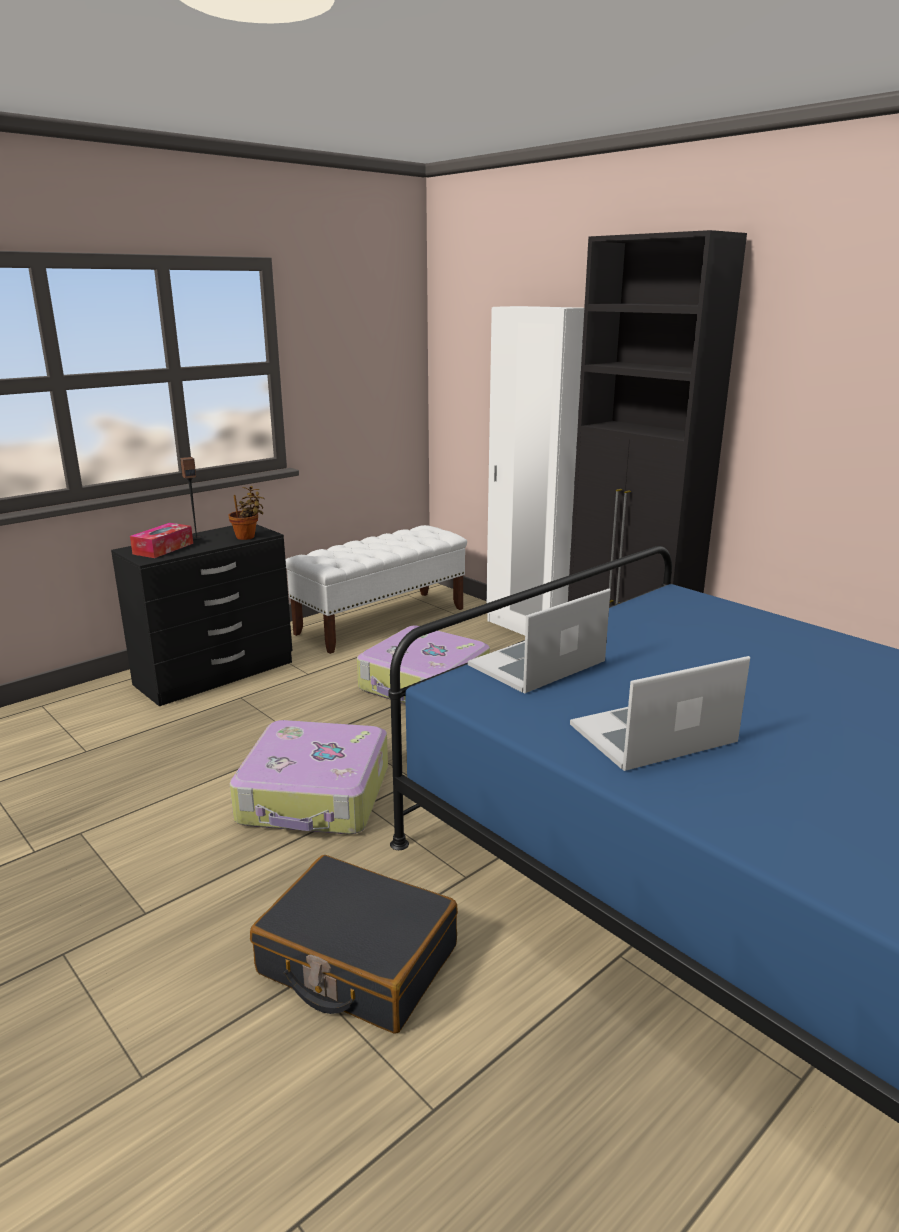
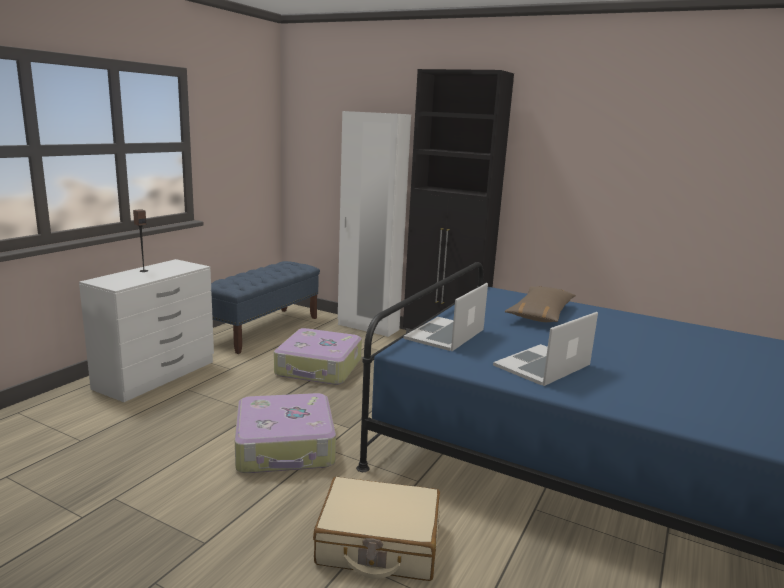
camera: 20 degrees left, 5 degrees down
black dresser [111,524,292,706] -> white dresser [79,259,214,402]
tissue box [130,523,193,558] -> none
potted plant [229,486,265,540] -> none
black suitcase [250,855,458,1034] -> beige suitcase [313,477,440,581]
white bench [285,525,467,654] -> blue bench [211,261,320,354]
none -> brown pillow [505,286,576,322]

